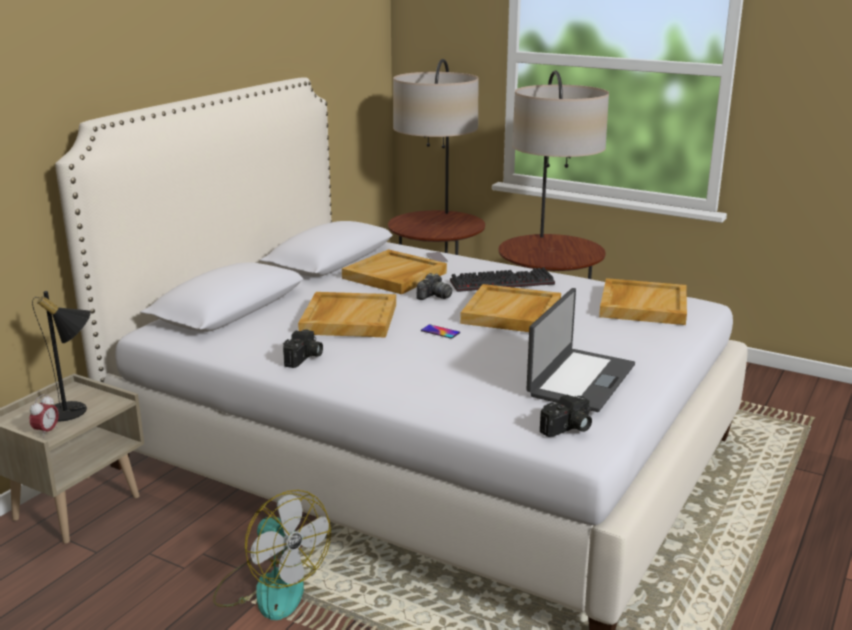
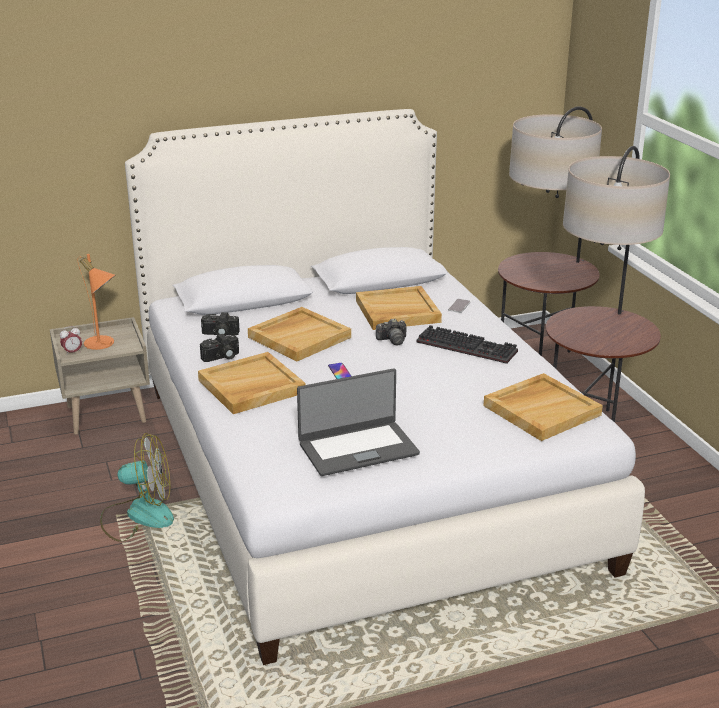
camera: 40 degrees right, 5 degrees up
black table lamp [32,291,91,422] -> orange table lamp [77,254,115,350]
fan [213,490,331,620] -> fan turned 90 degrees counterclockwise [100,433,174,542]
beige tray [460,284,561,332] -> beige tray moved to [198,352,306,414]
camera [540,395,592,437] -> camera moved to [201,312,239,336]

